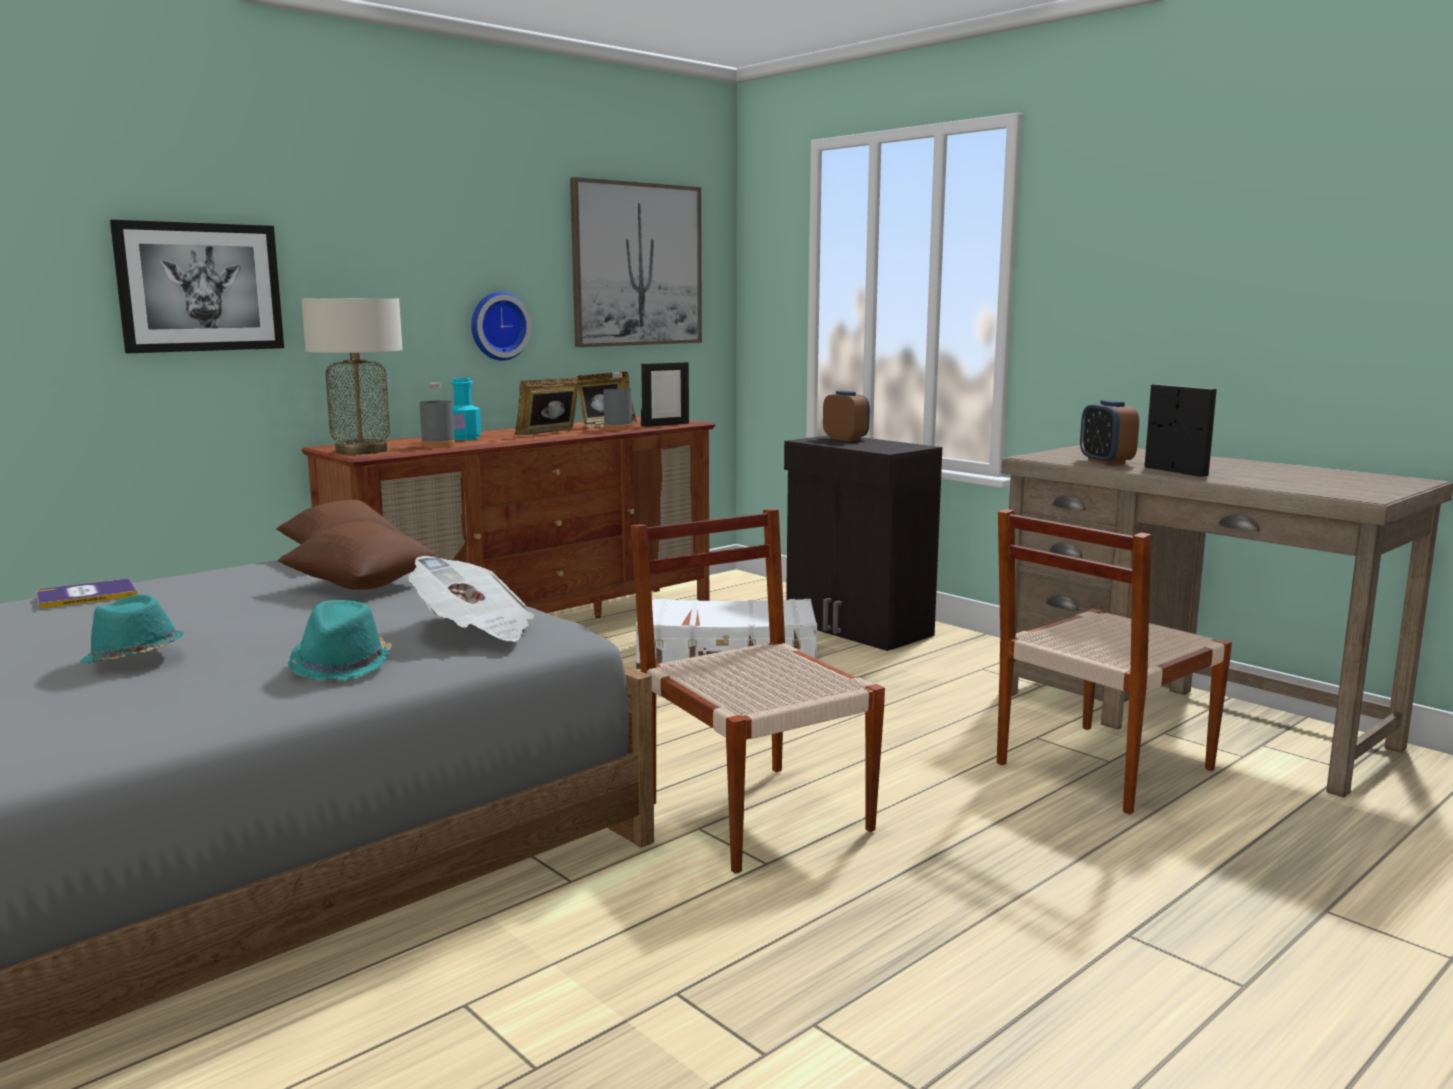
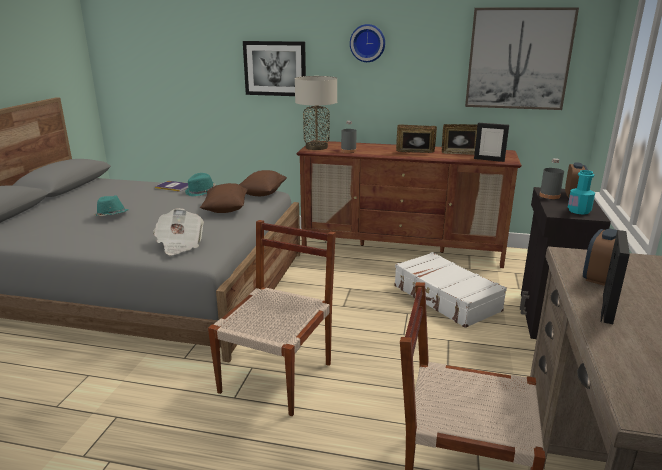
camera: 55 degrees right, 10 degrees up
turquoise hat [288,600,392,681] -> turquoise hat moved to [185,173,216,196]
turquoise bottle [451,378,481,440] -> turquoise bottle moved to [568,170,595,215]
wall clock [471,292,531,361] -> wall clock moved to [350,24,385,62]
grey bottle [603,373,633,431] -> grey bottle moved to [539,158,564,199]

